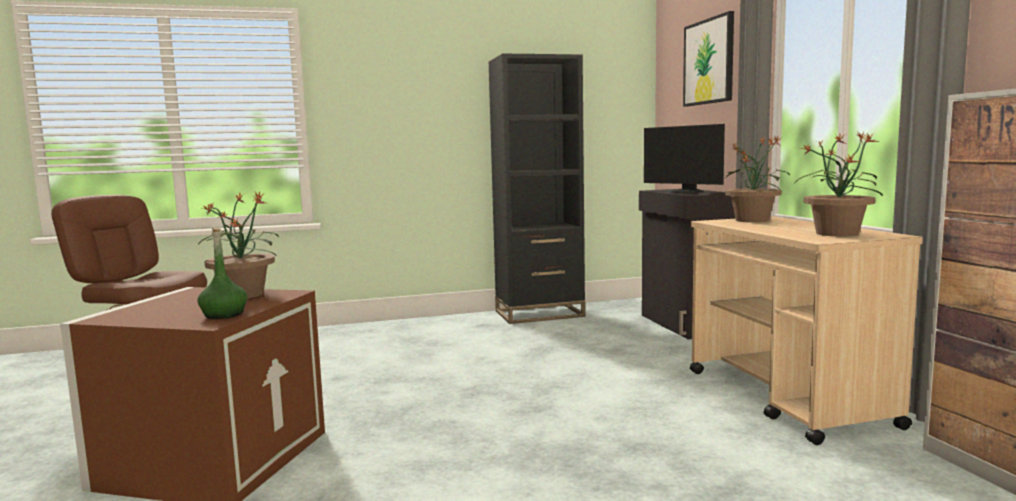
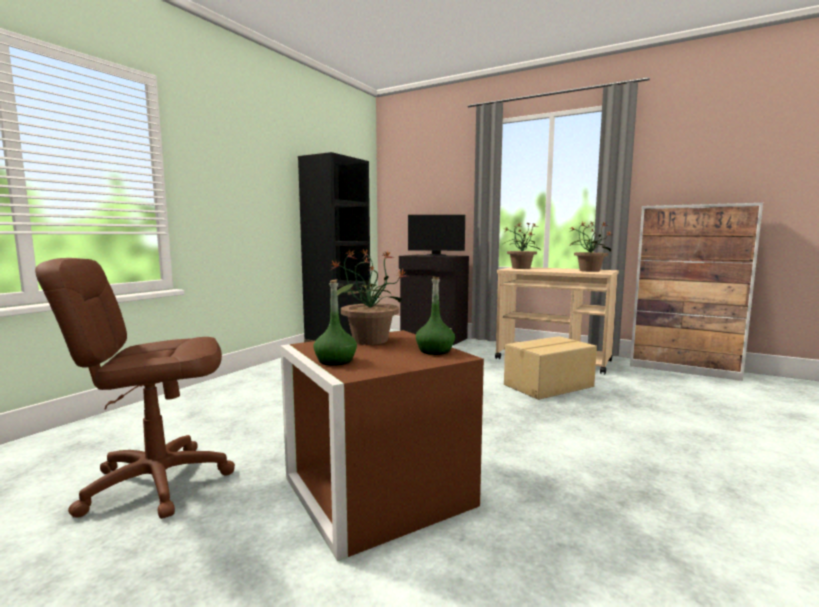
camera: 45 degrees left, 0 degrees up
picture [683,11,734,107] -> none
none -> green bottle [313,280,357,366]
none -> cardboard box [504,336,597,400]

